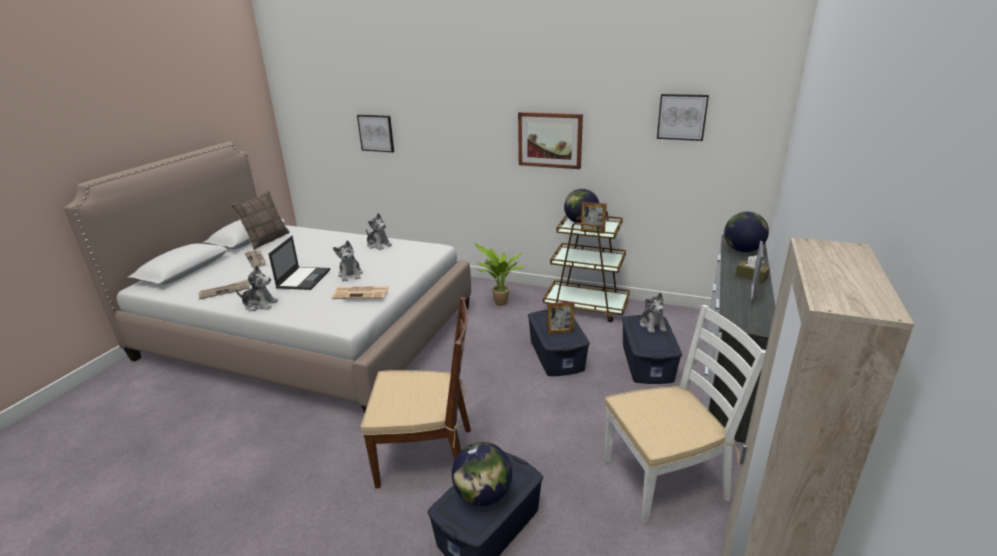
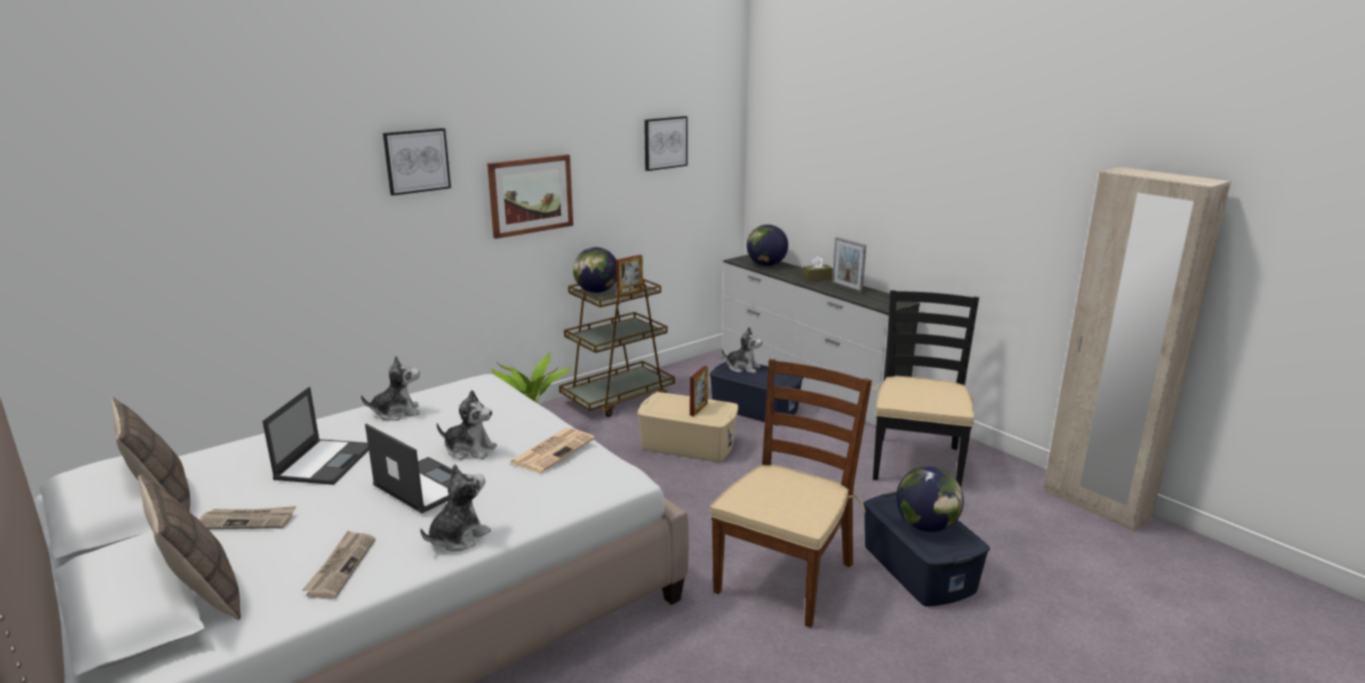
camera: 60 degrees left, 5 degrees down
picture [357,115,394,152] -> picture moved to [383,128,451,196]
blue storage box [528,310,590,376] -> beige storage box [637,392,738,462]
white chair [604,305,766,524] -> black chair [873,290,979,486]
none -> pillow [138,474,241,620]
none -> laptop [262,387,369,485]

